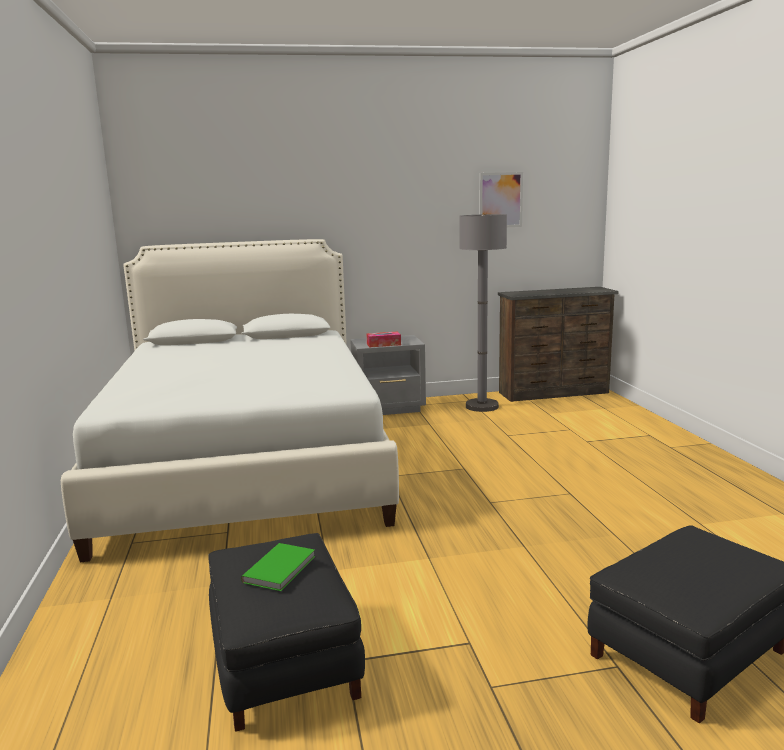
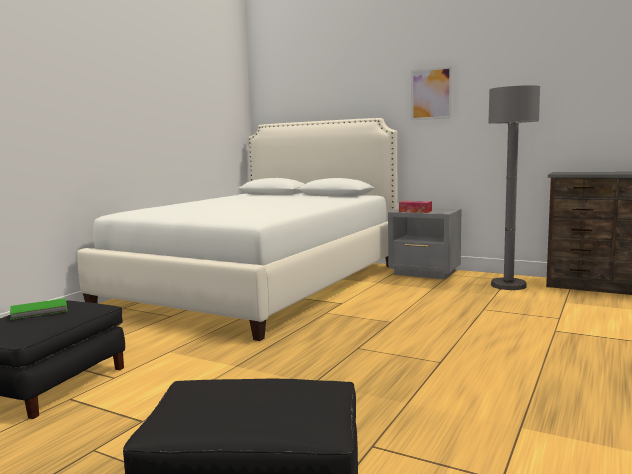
camera: 40 degrees right, 5 degrees down
picture [480,172,523,227] -> picture moved to [411,66,452,120]

